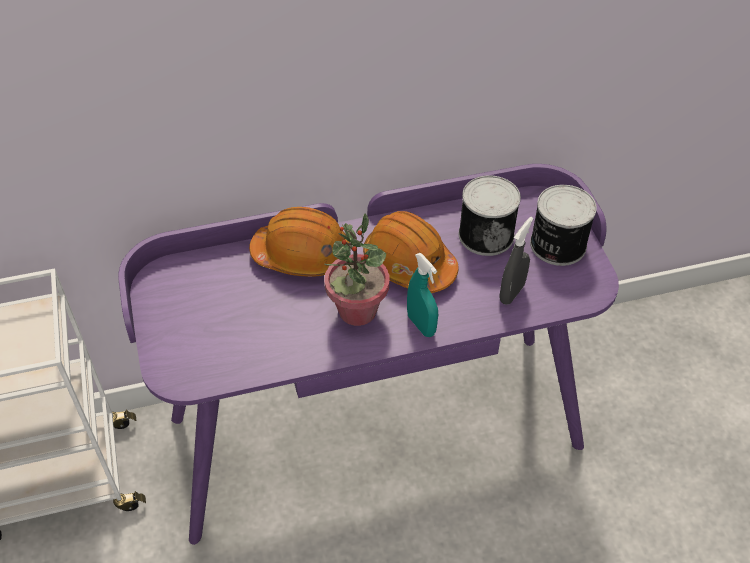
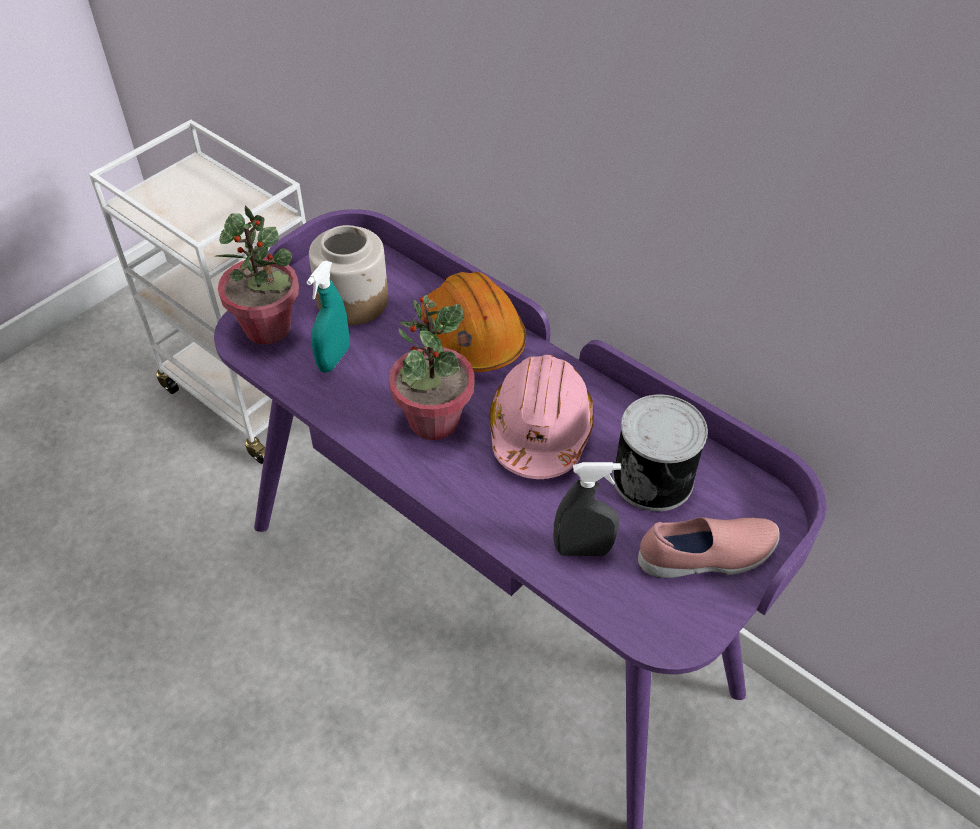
camera: 55 degrees right, 0 degrees up
orange hard hat [363,211,459,293] -> pink hard hat [489,355,594,479]
turquoise spray bottle [407,253,438,337] -> turquoise spray bottle moved to [306,261,350,373]
can [530,185,597,266] -> pink shoe [638,517,779,578]
none -> potted plant [216,206,299,344]
none -> jar [309,225,388,325]

